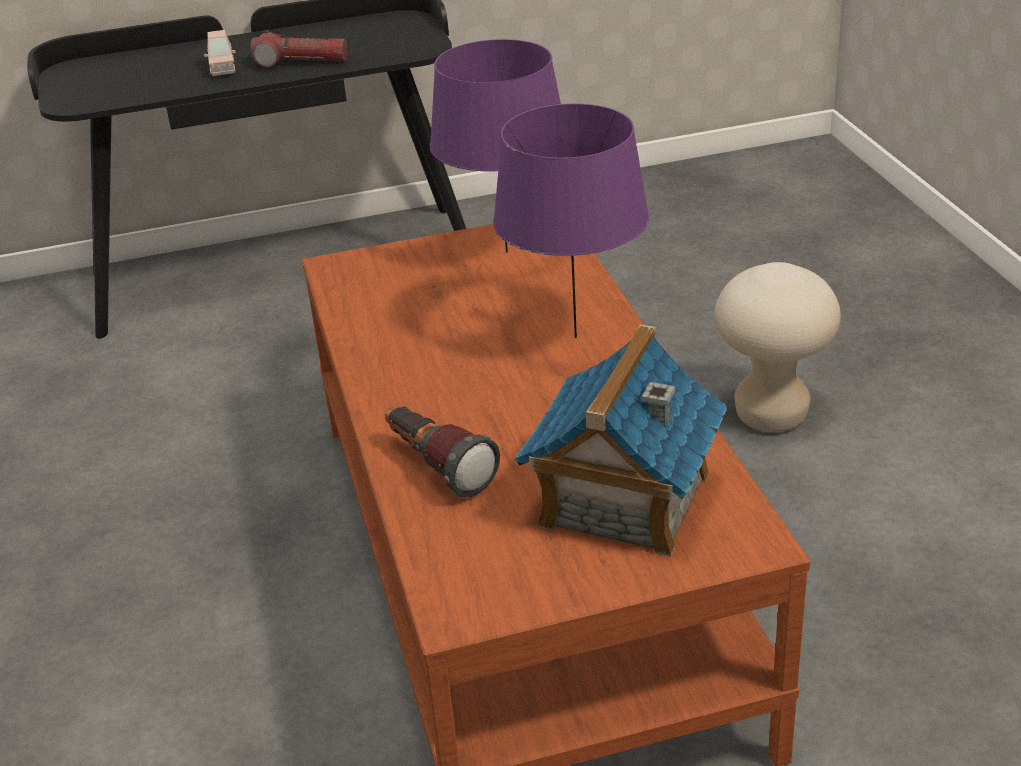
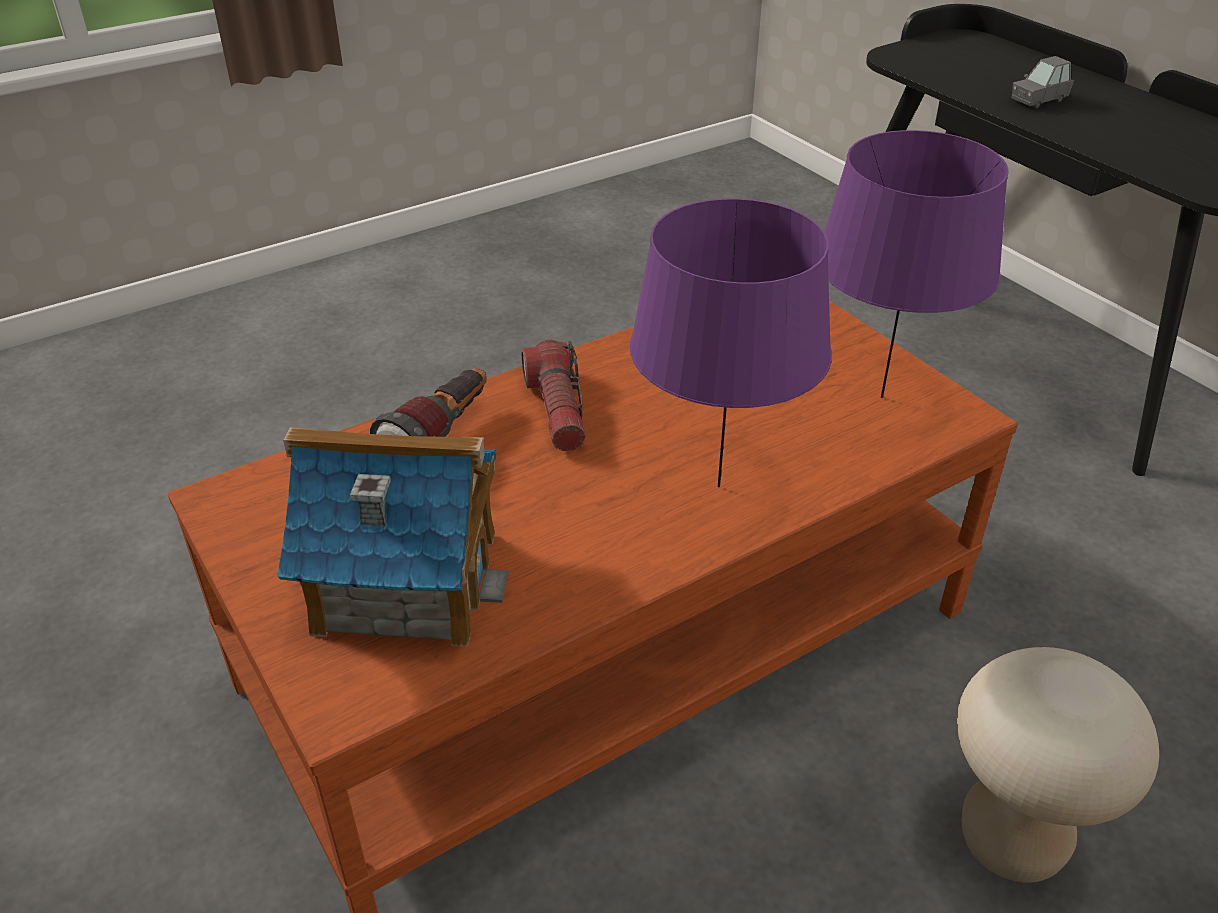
camera: 70 degrees right, 5 degrees up
pink toy car [204,30,236,76] -> grey toy car [1012,56,1074,108]
flashlight [251,31,347,67] -> flashlight moved to [521,340,586,451]

